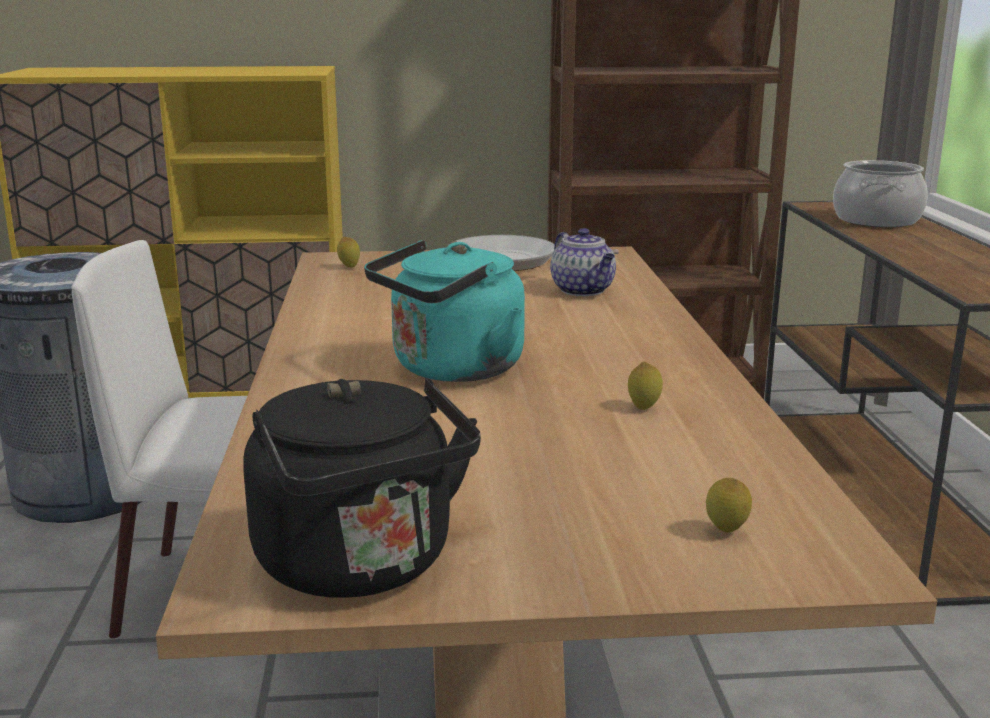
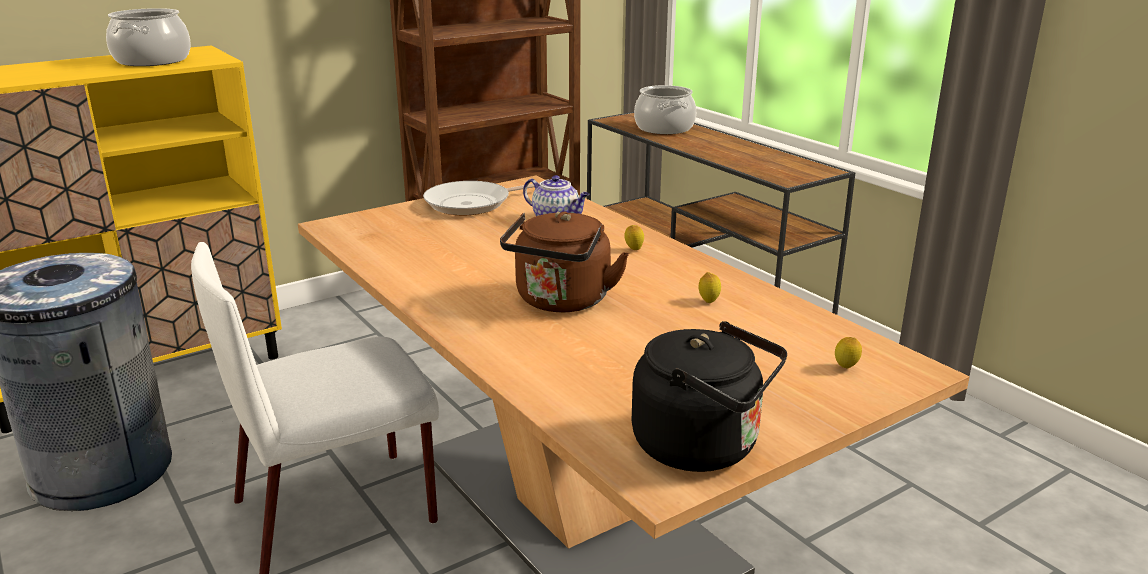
camera: 30 degrees left, 5 degrees up
lemon [337,237,360,268] -> lemon moved to [624,225,644,250]
turquoise kettle [364,240,525,382] -> brown kettle [500,211,629,313]
none -> cooking pot [106,8,191,66]

